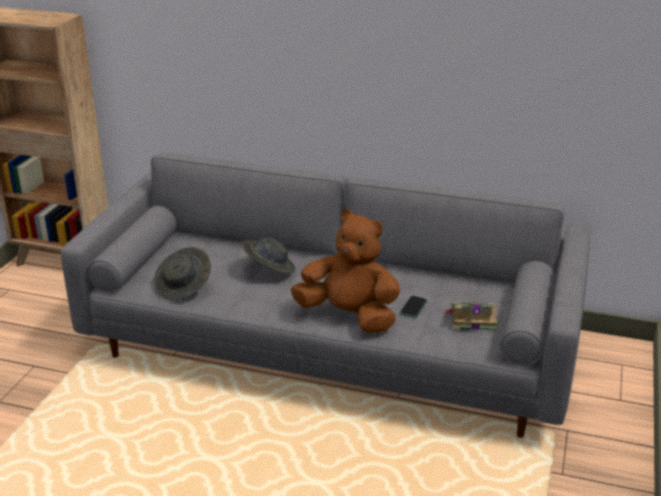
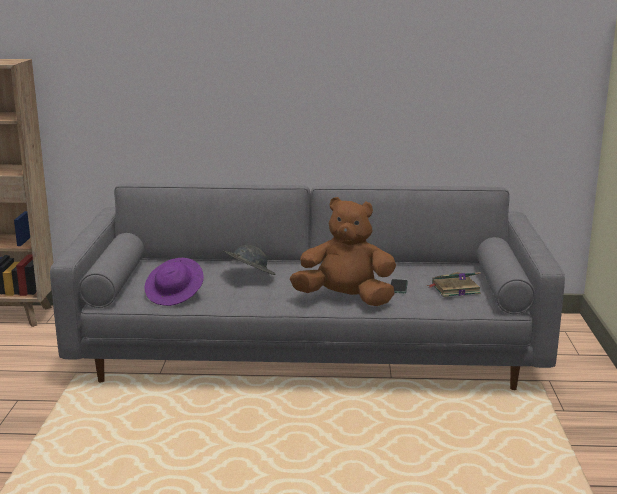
camera: 15 degrees left, 10 degrees down
grey hat [154,247,211,300] -> purple hat [144,258,204,306]

